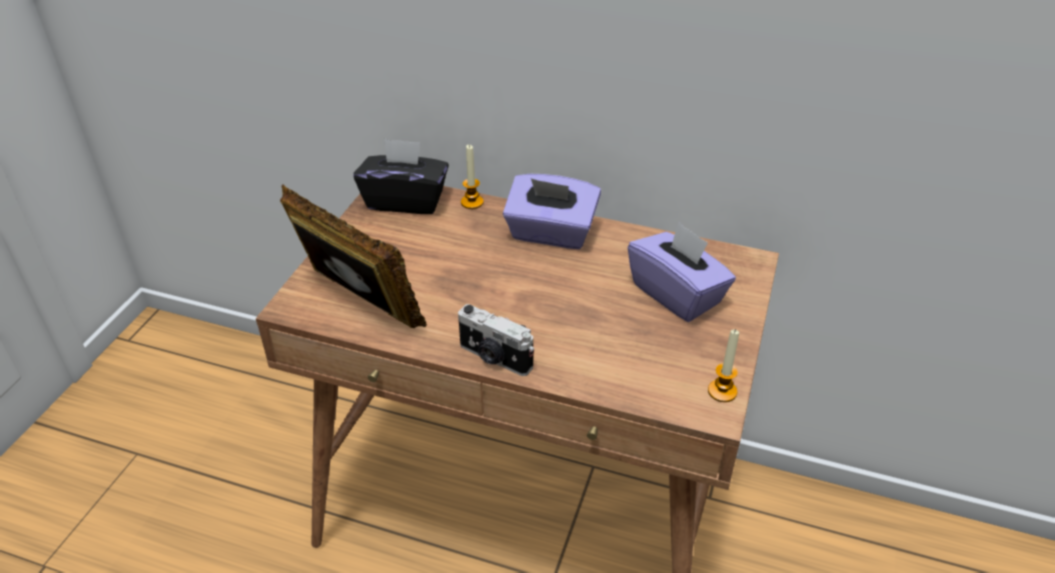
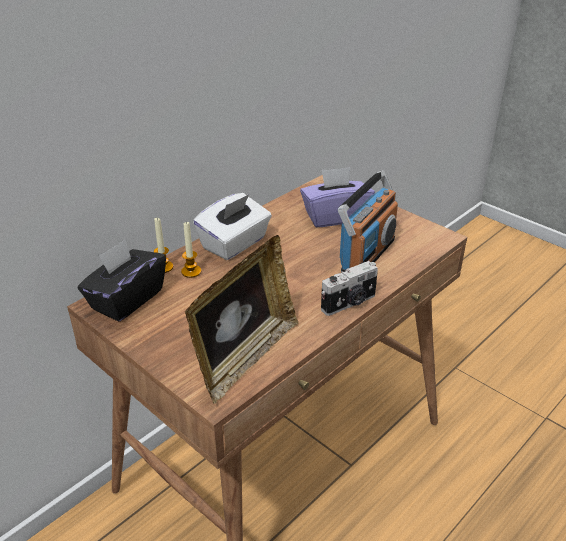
camera: 65 degrees left, 5 degrees down
picture frame [280,184,427,328] -> picture frame turned 150 degrees clockwise [185,235,299,404]
purple tissue box [503,174,601,249] -> white tissue box [193,193,272,260]
candle [708,329,739,402] -> candle moved to [181,222,201,278]
none -> radio [338,170,398,272]

